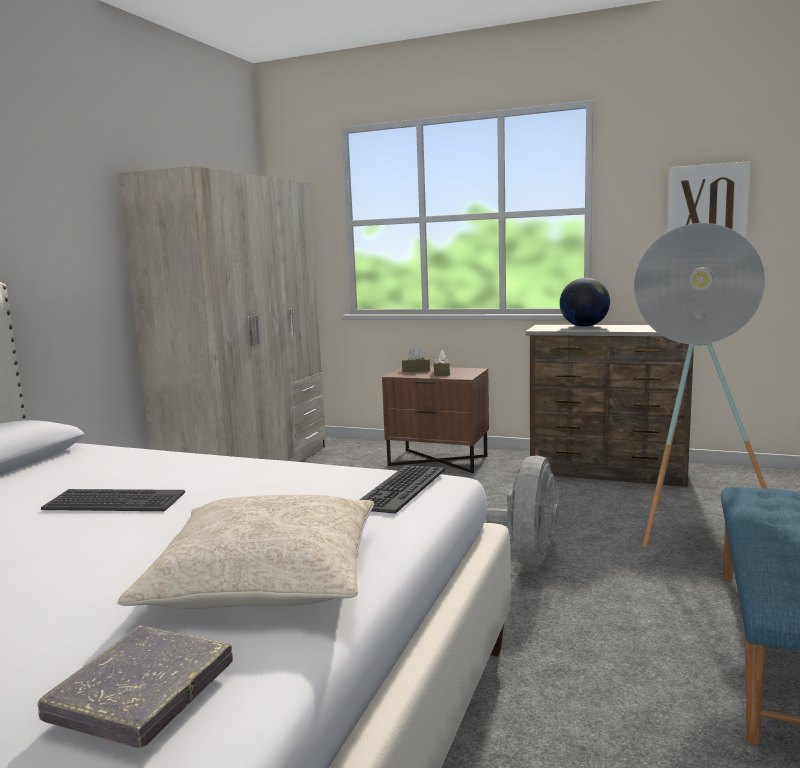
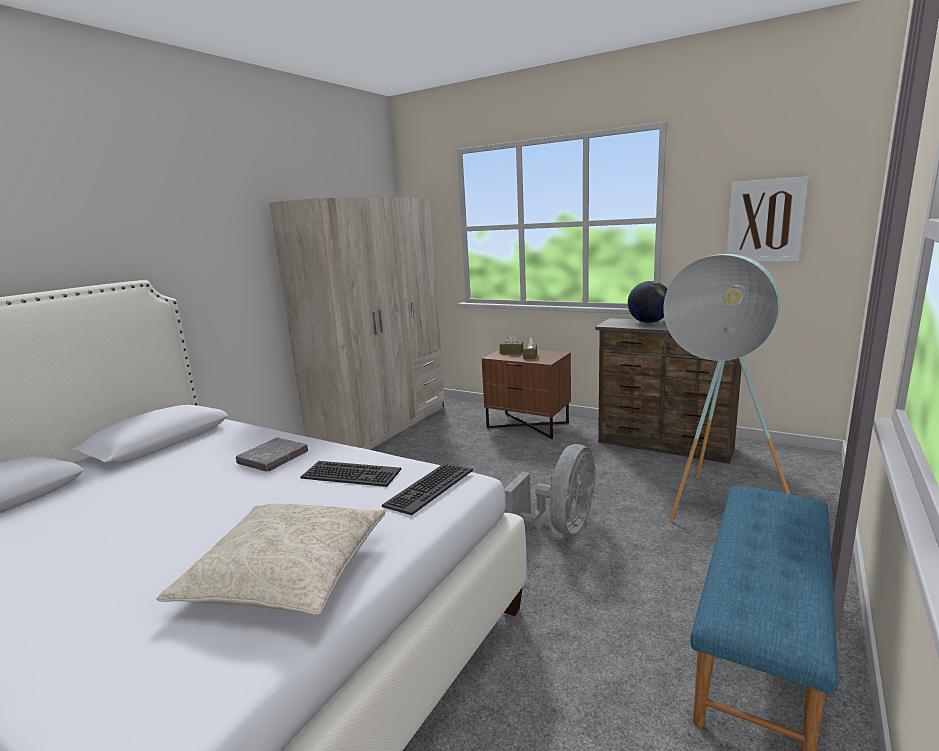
camera: 10 degrees right, 5 degrees up
grey book [38,626,233,748] -> grey book moved to [236,438,308,472]
keyboard [41,489,185,511] -> keyboard moved to [300,461,401,487]

